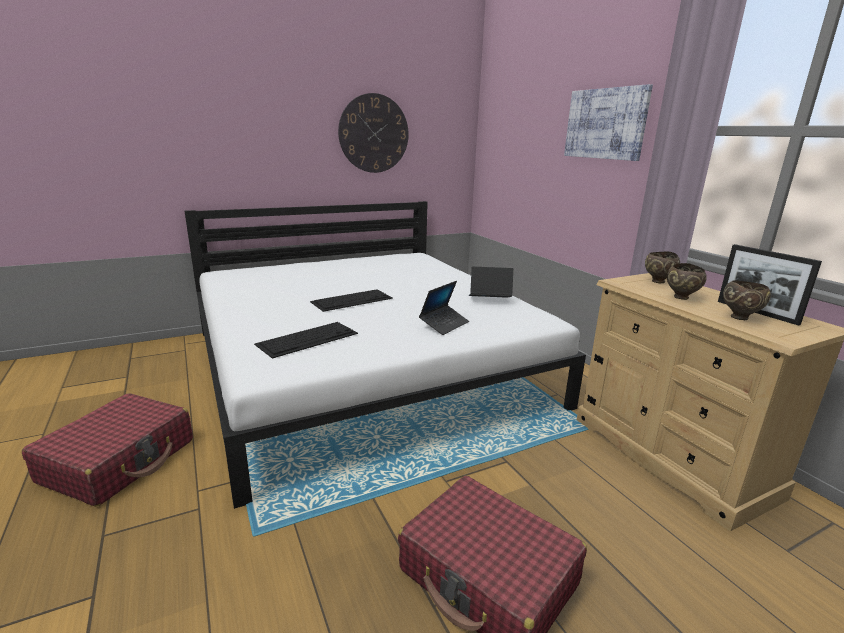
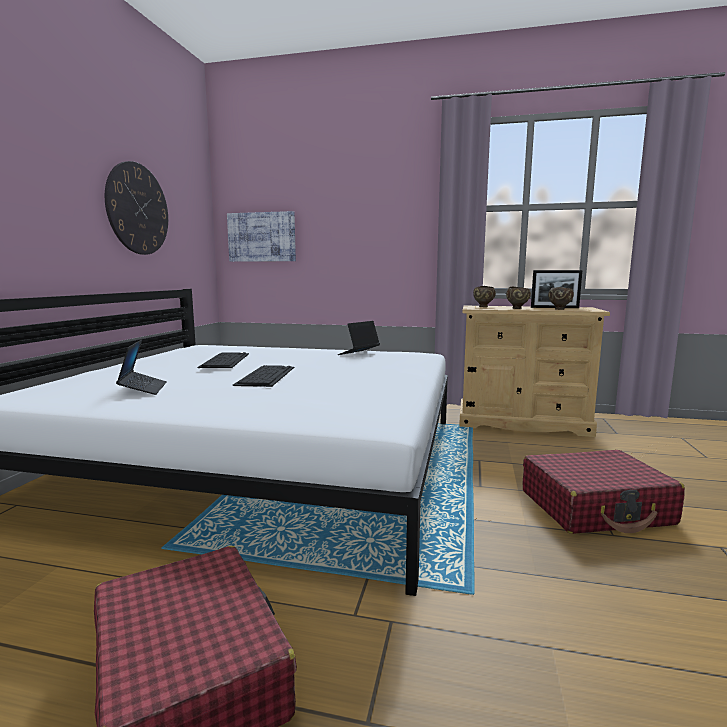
camera: 50 degrees left, 10 degrees down
keyboard [254,322,358,359] -> keyboard moved to [198,352,249,368]
laptop [419,281,469,335] -> laptop moved to [116,340,167,395]
picture [564,84,653,161] -> picture moved to [227,211,296,262]

